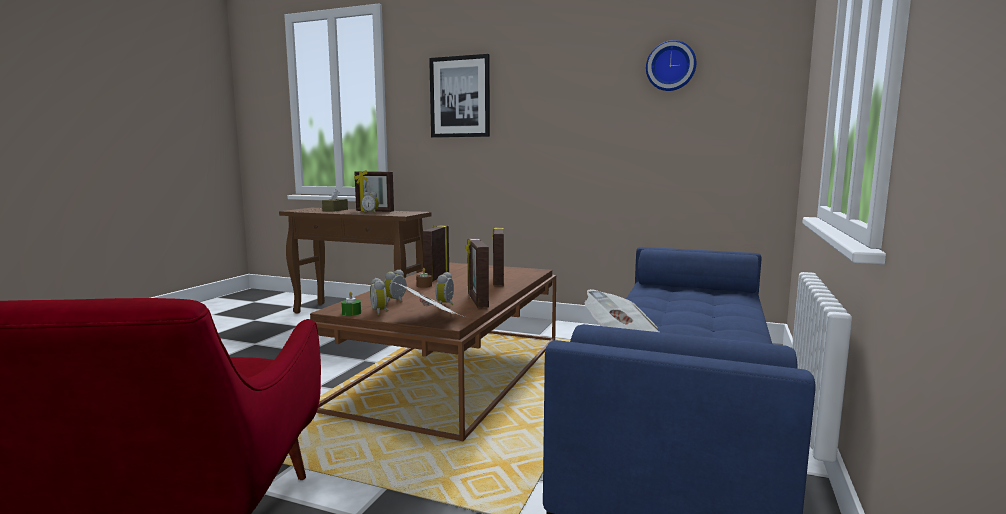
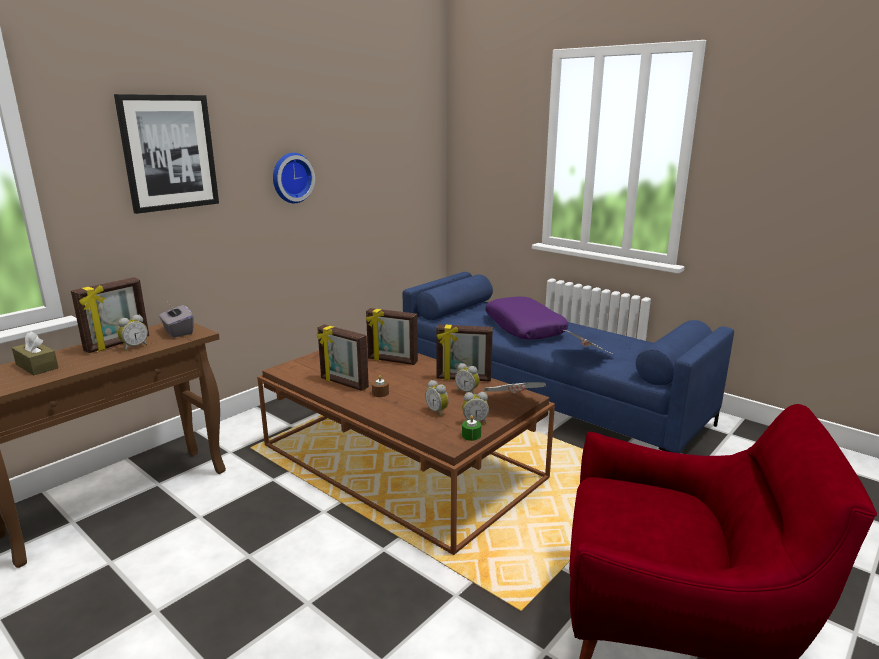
camera: 70 degrees left, 10 degrees up
wall clock [646,40,696,91] -> wall clock moved to [273,153,315,203]
none -> grey tissue box [159,302,194,337]
none -> purple pillow [485,296,568,340]

